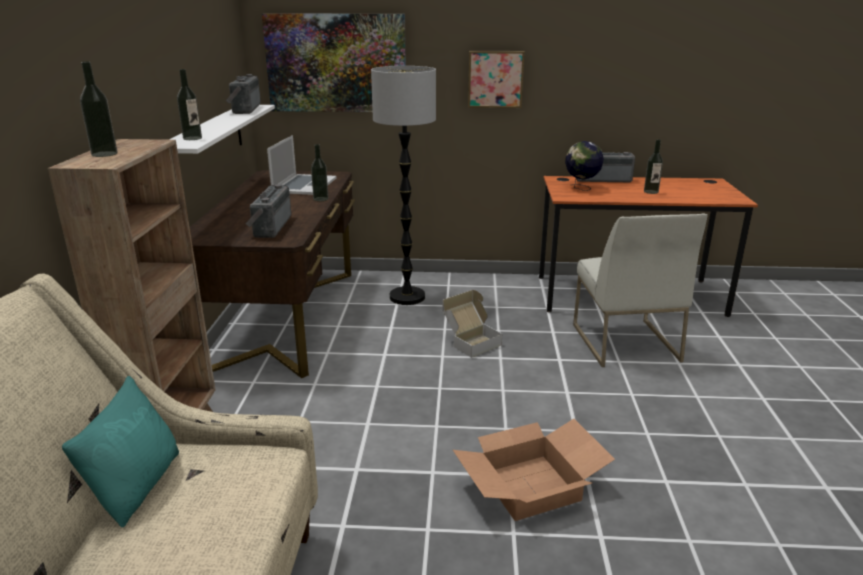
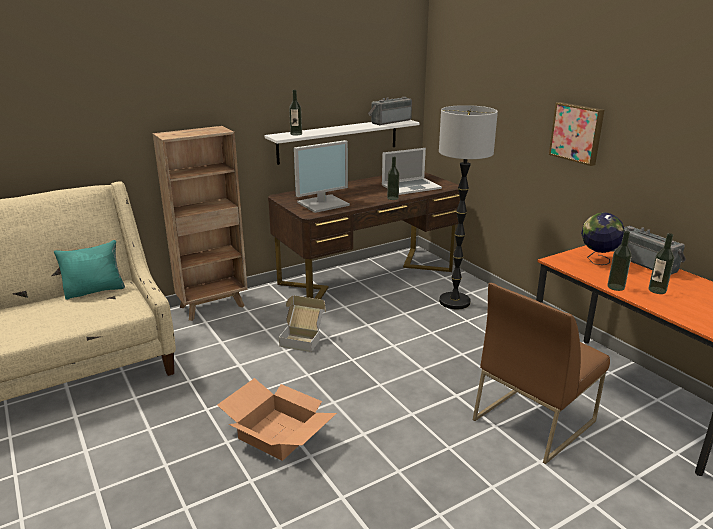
camera: 55 degrees right, 0 degrees up
bottle [80,61,118,157] -> bottle moved to [607,231,632,291]
radio [246,184,291,238] -> monitor [294,140,350,213]
picture [262,14,406,112] -> none
cardboard box [443,290,502,358] -> cardboard box moved to [279,295,326,352]
white chair [573,214,708,367] -> brown chair [473,283,610,464]

